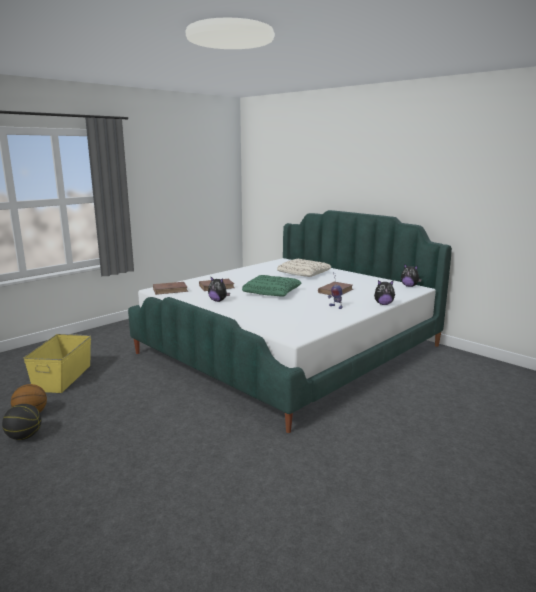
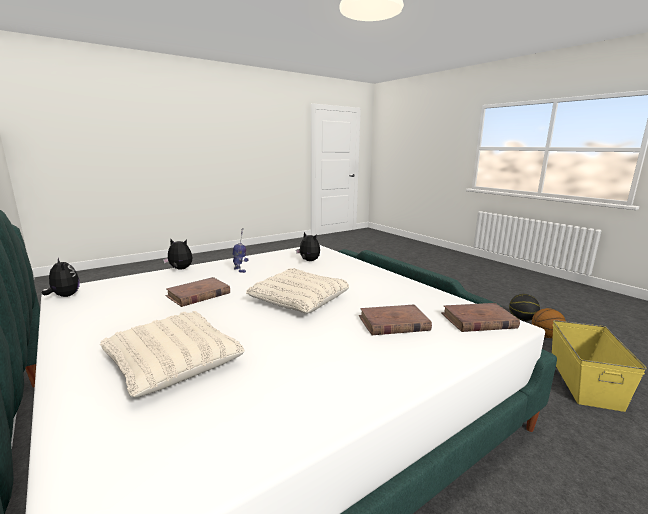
camera: 170 degrees left, 0 degrees up
plush toy [208,277,230,302] -> plush toy moved to [296,232,320,261]
green pillow [242,275,302,297] -> beige pillow [246,268,349,314]

